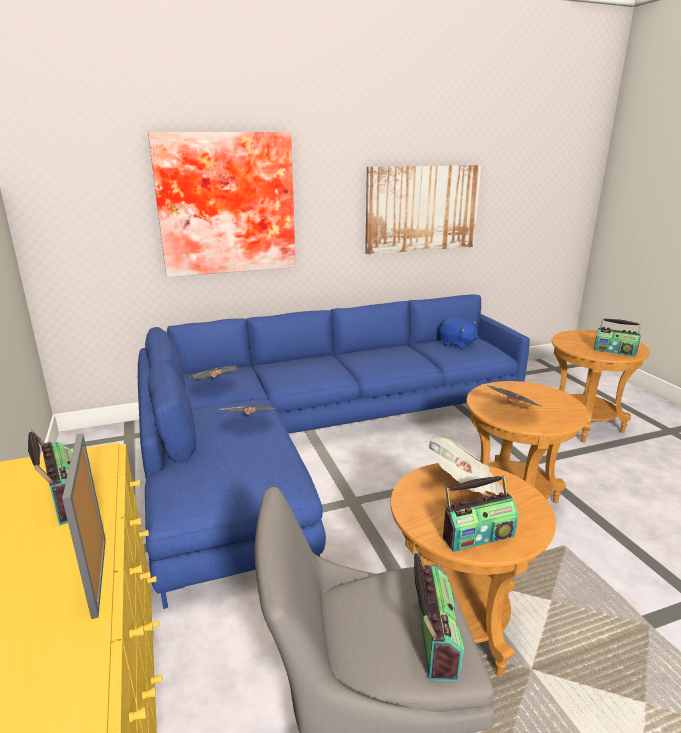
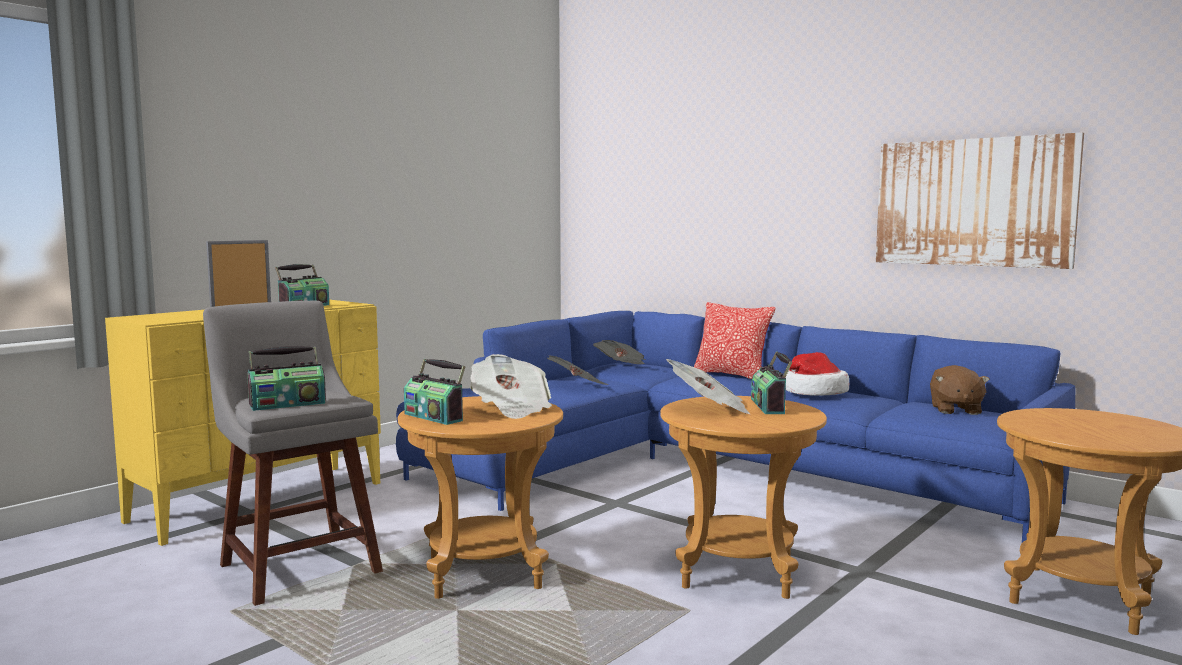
camera: 60 degrees right, 15 degrees down
picture [148,132,296,277] -> none
blue plush toy [440,317,478,349] -> brown plush toy [930,365,990,415]
radio [594,318,641,357] -> radio moved to [751,351,792,414]
none -> pillow [694,302,775,379]
none -> hat [785,352,849,396]

